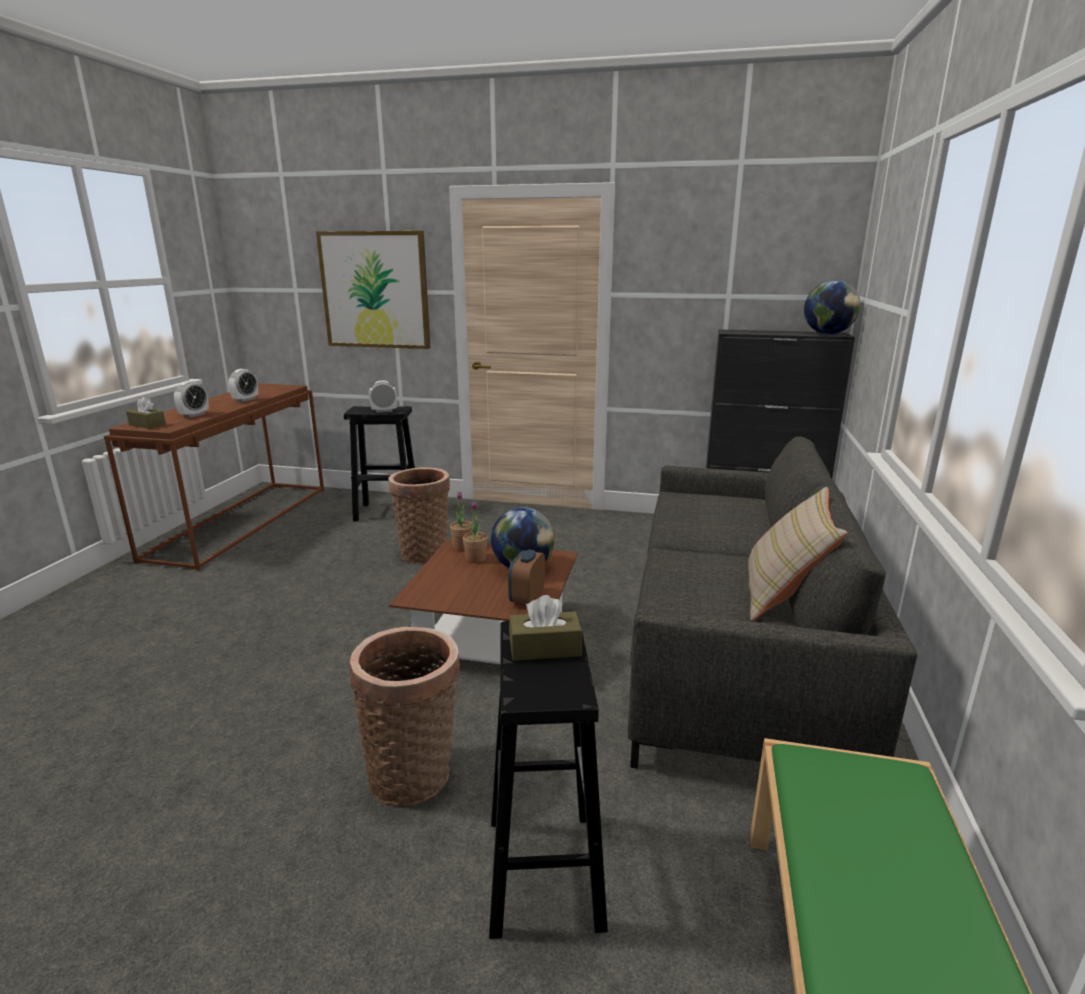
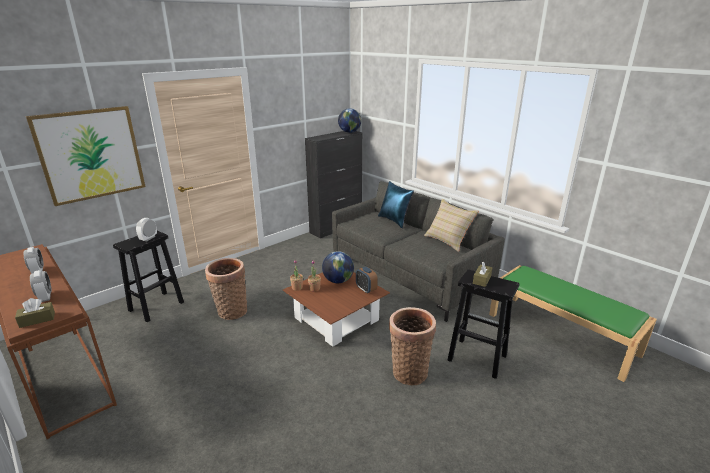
camera: 55 degrees left, 5 degrees up
none -> blue pillow [378,181,414,228]

